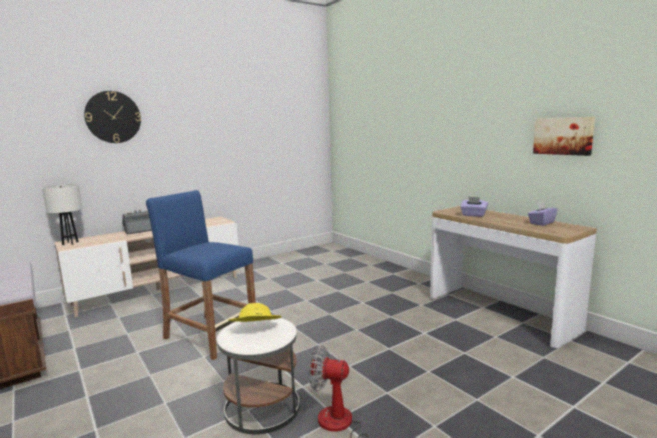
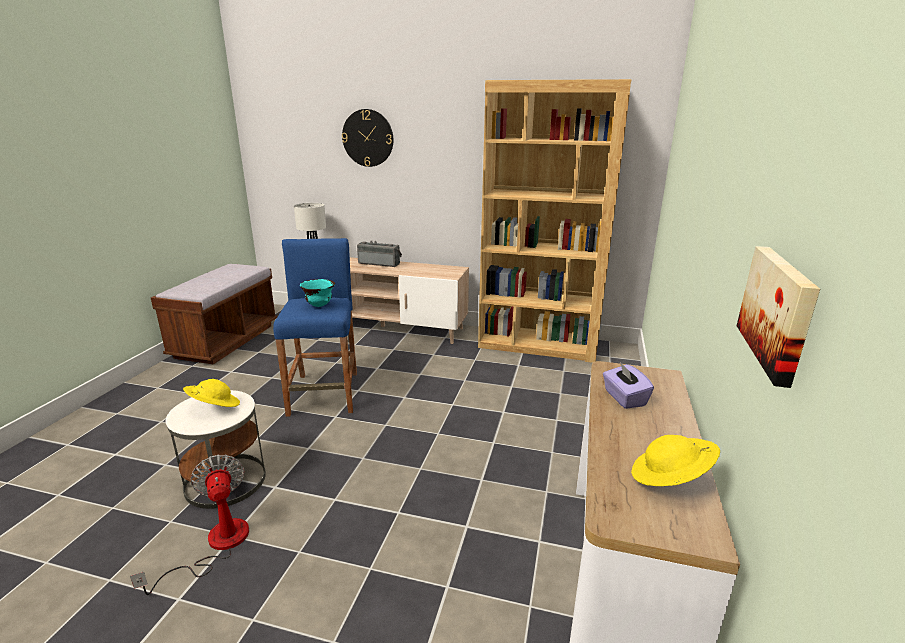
camera: 50 degrees right, 10 degrees up
purple tissue box [528,201,558,226] -> yellow hat [631,435,720,486]
none -> turquoise bowl [300,279,335,307]
none -> brown bookcase [478,79,631,363]

